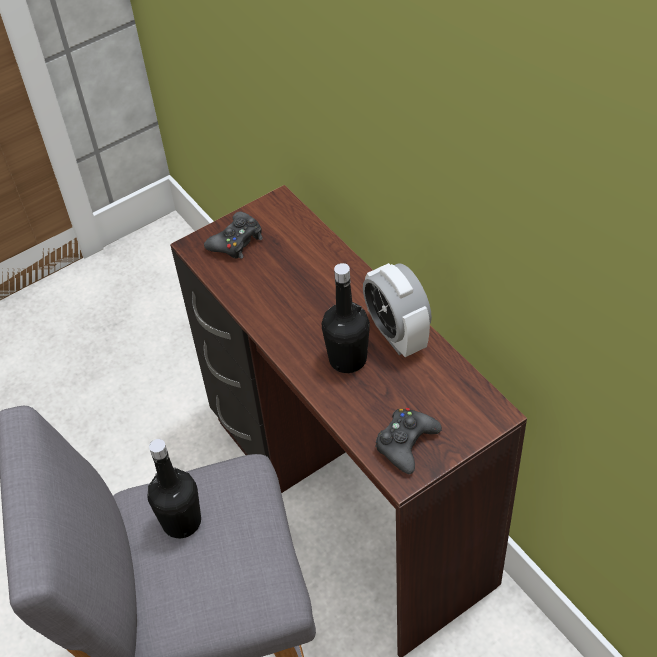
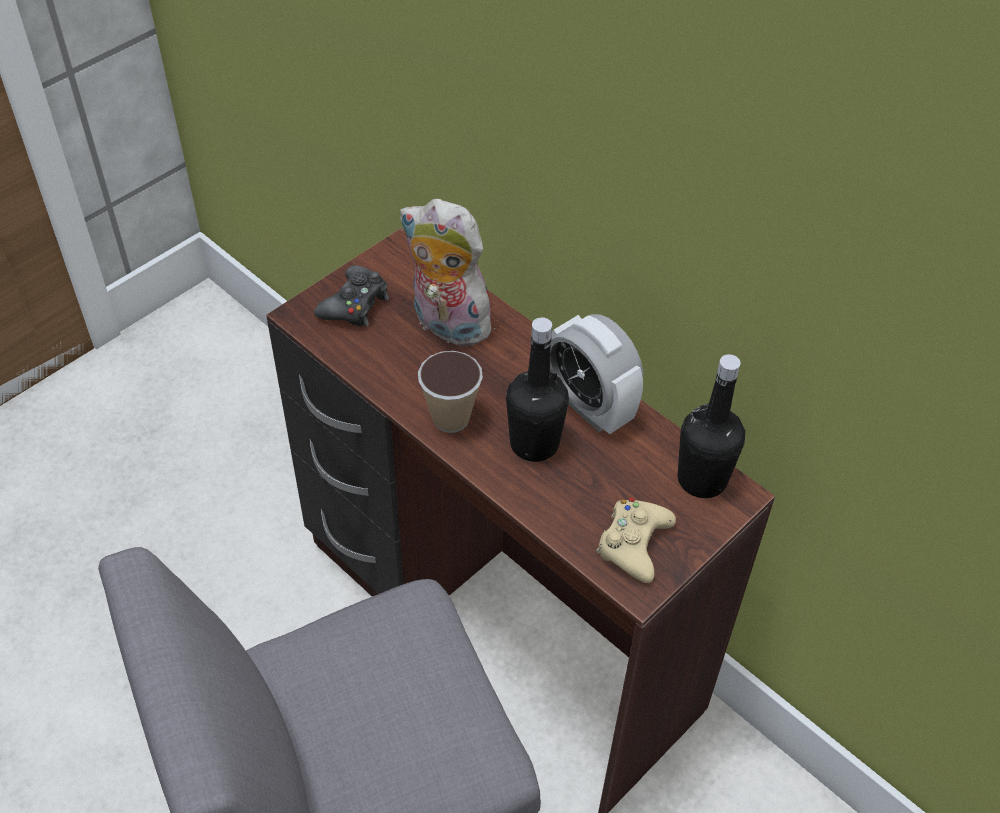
camera: 15 degrees left, 0 degrees up
black bottle [148,439,201,538] -> black bottle moved to [678,354,745,498]
black game controller [375,408,442,474] -> beige game controller [596,498,676,583]
none -> plush toy [400,199,501,346]
none -> cup [418,351,483,433]

